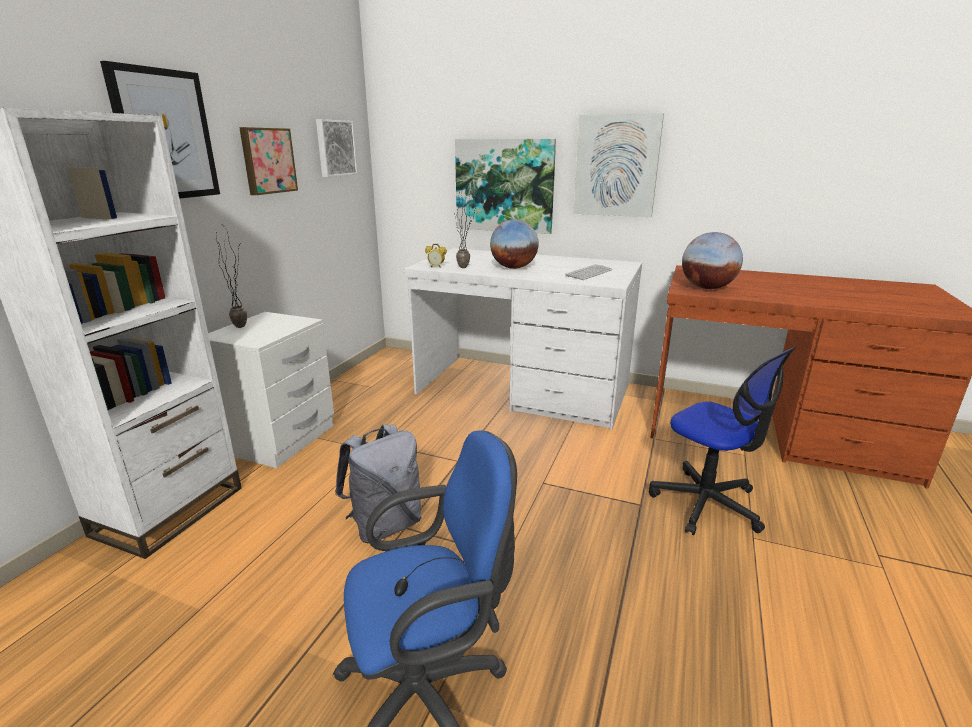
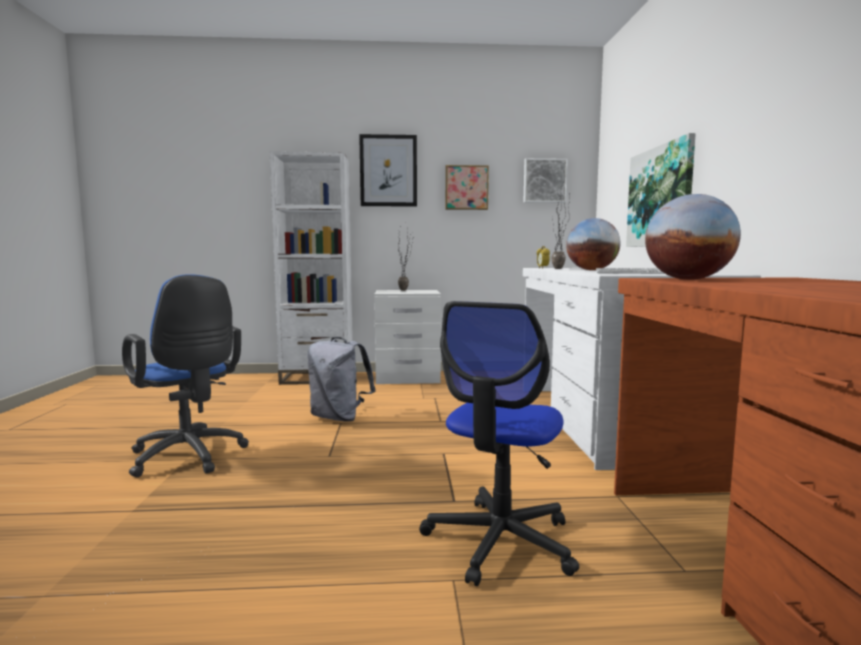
camera: 65 degrees right, 15 degrees down
picture [573,113,664,217] -> none

